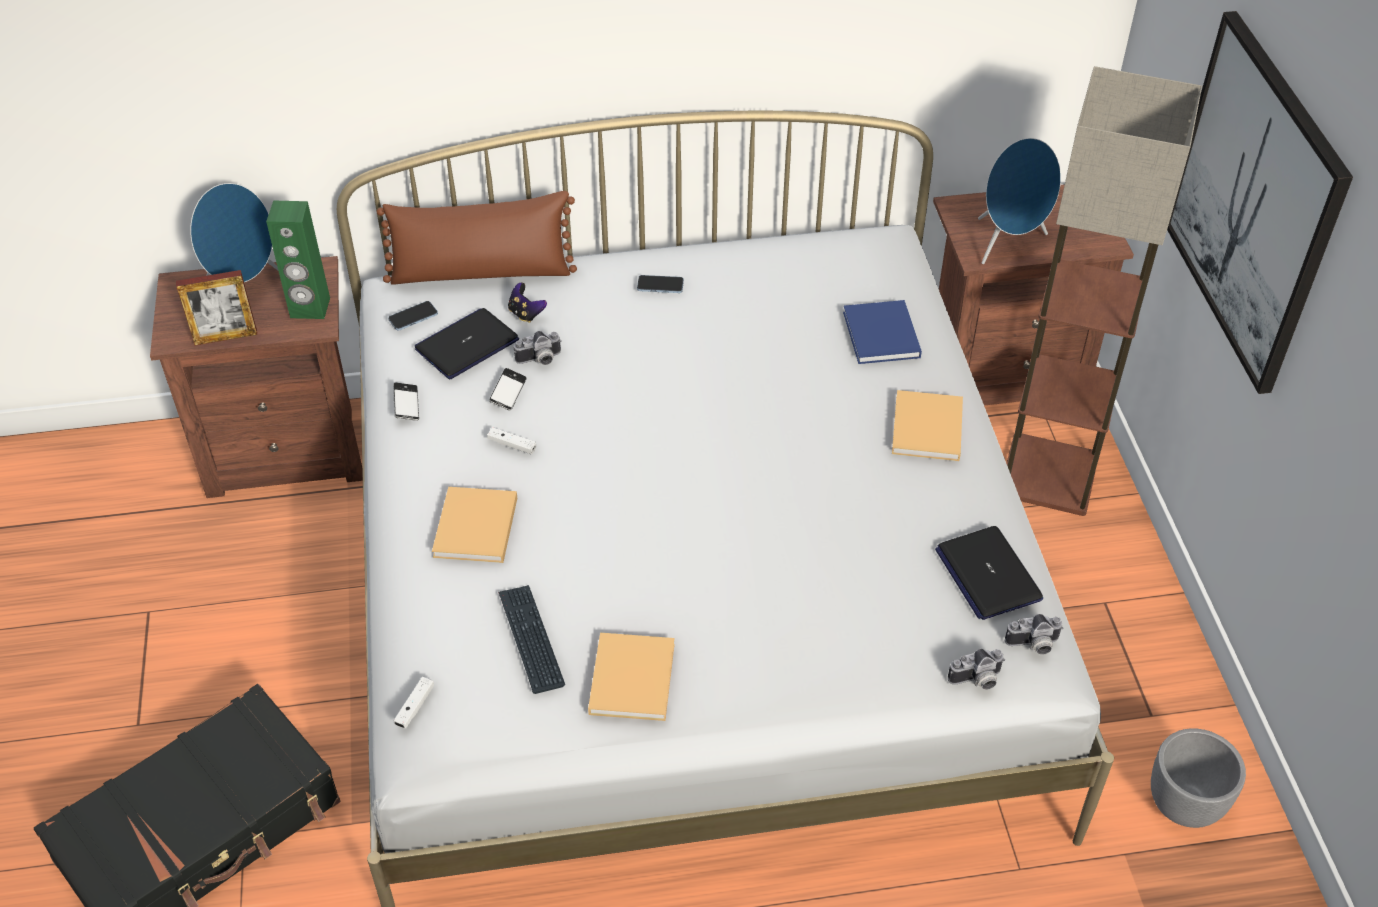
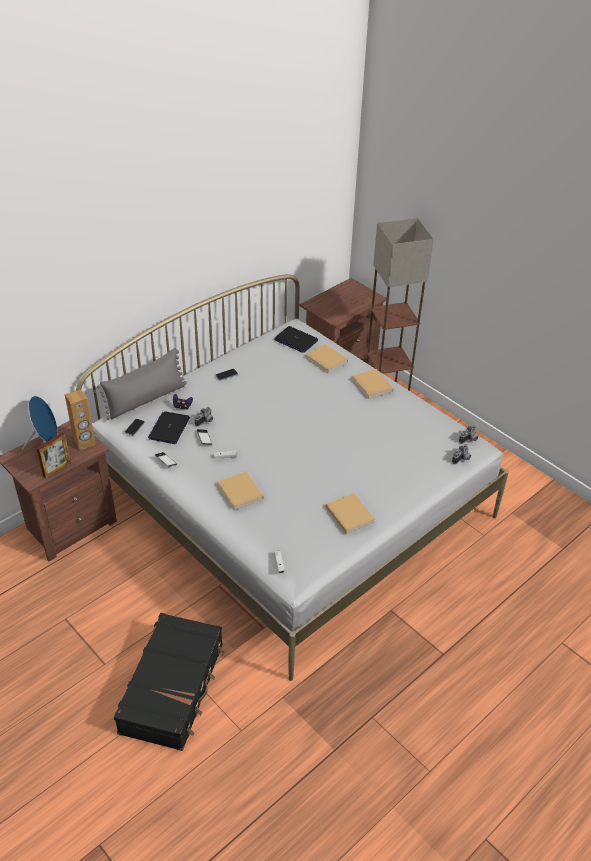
camera: 35 degrees left, 5 degrees down
green speaker [266,200,330,319] -> brown speaker [65,389,96,450]
brown pillow [377,191,577,285] -> grey pillow [97,348,187,420]
keyboard [498,585,565,694] -> none
blue book [843,300,922,364] -> beige book [305,344,348,373]
laptop [935,526,1043,620] -> laptop moved to [275,326,318,353]
blue speaker [978,138,1061,264] -> none
grey planter [1151,728,1246,828] -> none
picture [1167,11,1353,394] -> none

